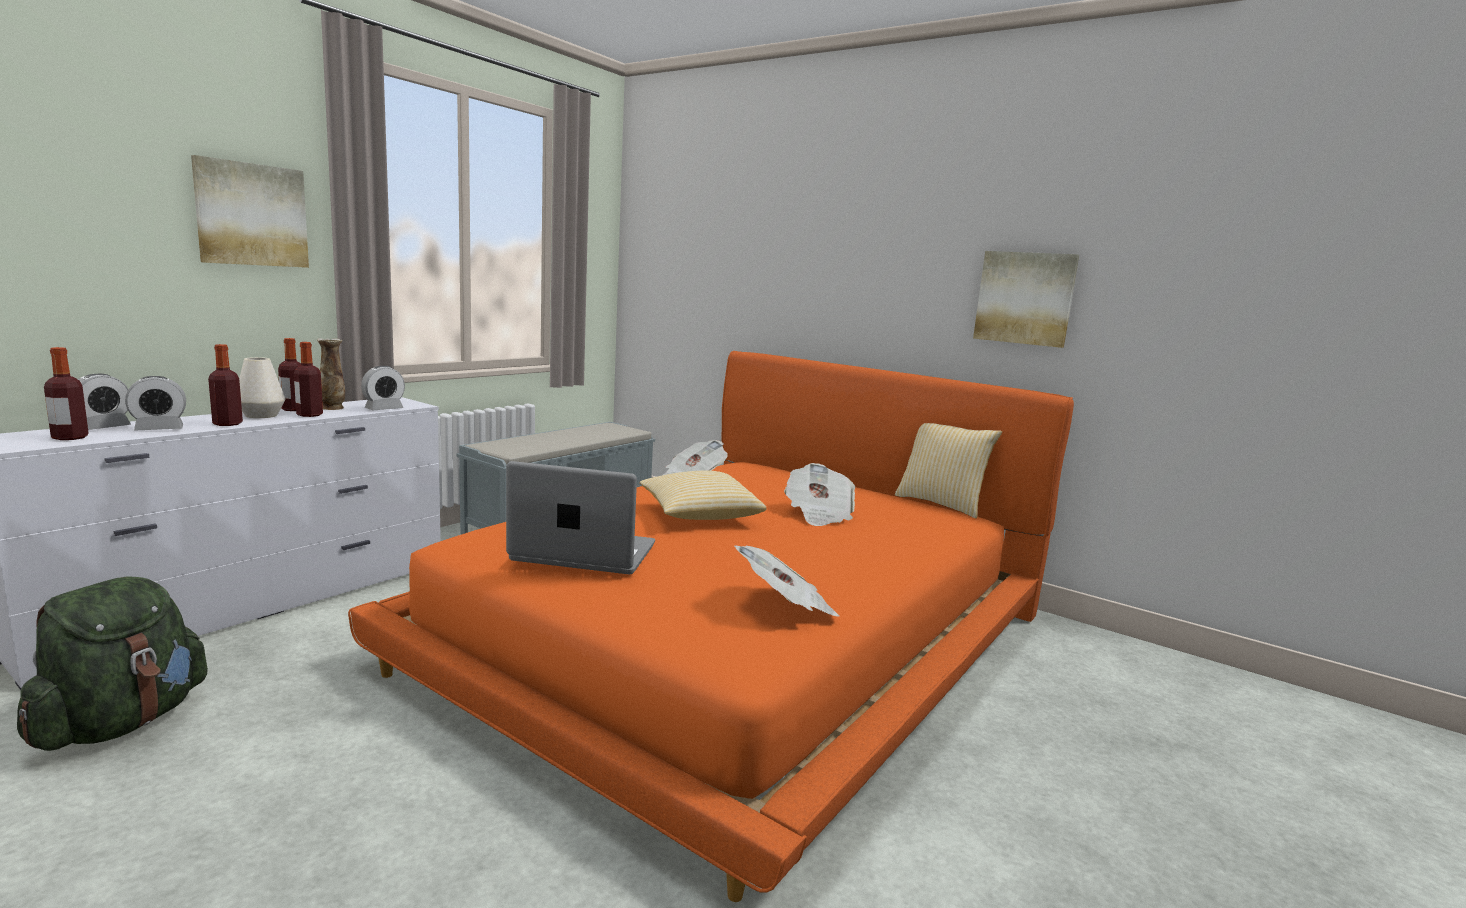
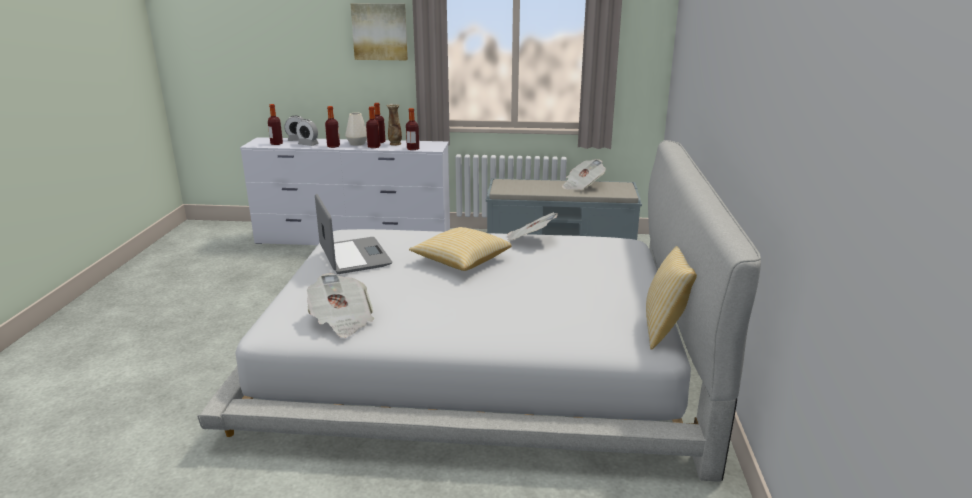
camera: 60 degrees right, 10 degrees up
green backpack [17,576,208,751] -> none
orange bed [348,351,1074,902] -> white bed [197,140,761,481]
alarm clock [361,366,405,410] -> bottle [406,108,419,150]
newspaper [784,463,855,526] -> newspaper moved to [562,159,606,190]
picture [973,251,1079,348] -> none

